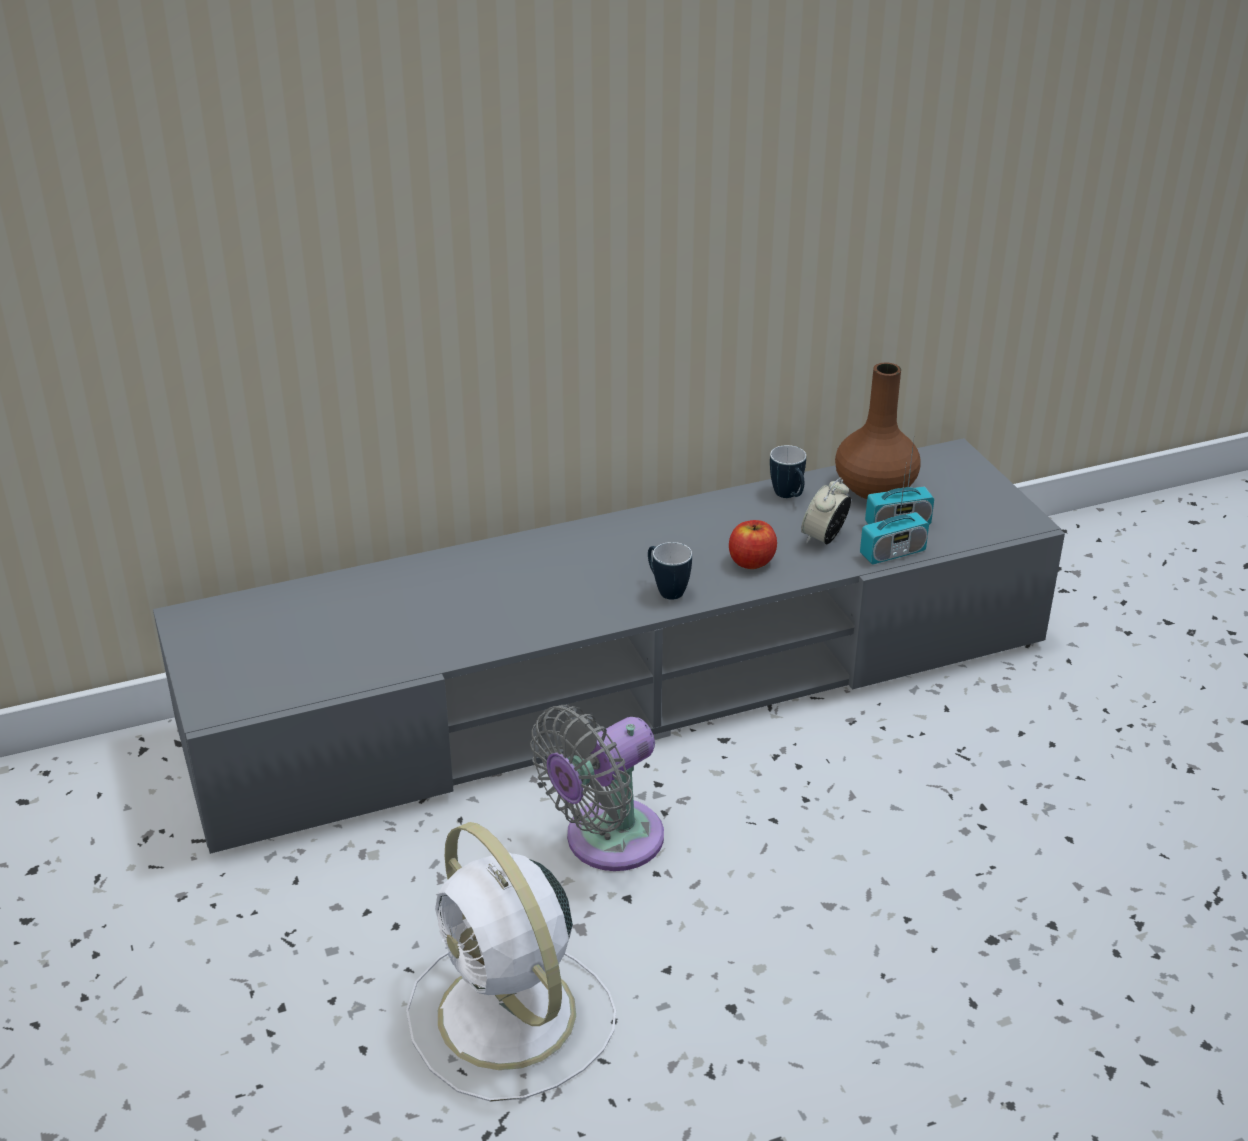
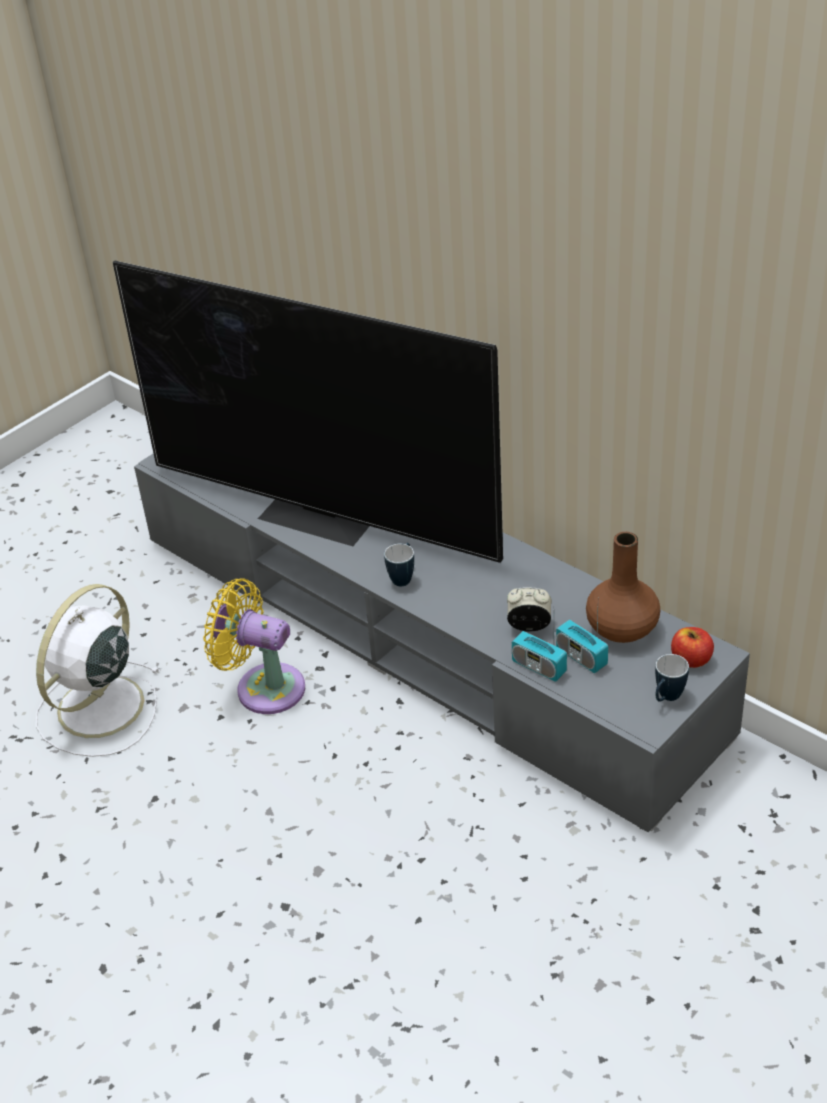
camera: 65 degrees right, 5 degrees up
grey fan [530,705,664,871] -> yellow fan [203,578,305,714]
apple [729,520,777,569] -> apple moved to [671,627,714,668]
mug [770,445,806,498] -> mug moved to [655,654,689,702]
none -> television [113,261,503,563]

